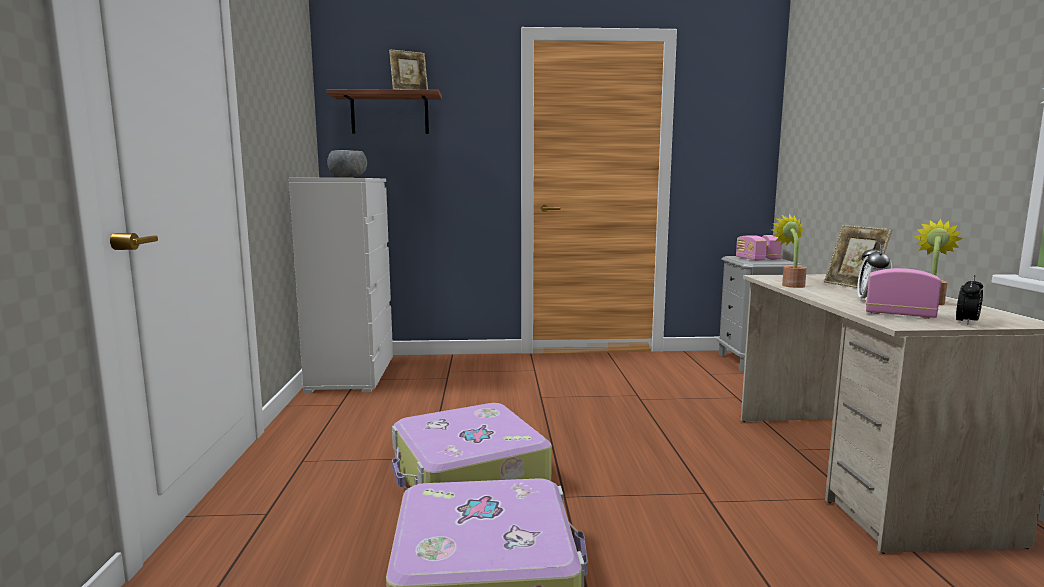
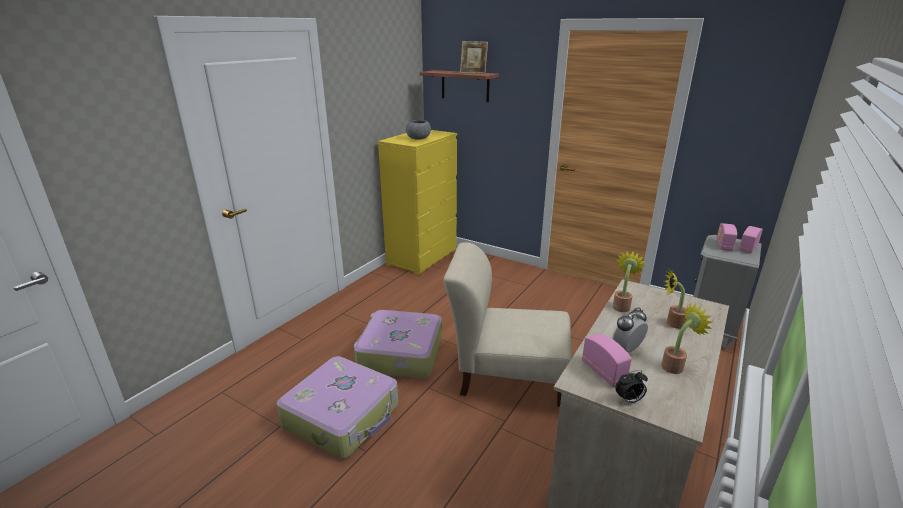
camera: 35 degrees right, 15 degrees up
white dresser [289,178,393,393] -> yellow dresser [378,130,457,275]
picture frame [824,225,892,288] -> potted plant [664,269,687,329]
none -> beige chair [444,242,572,407]

